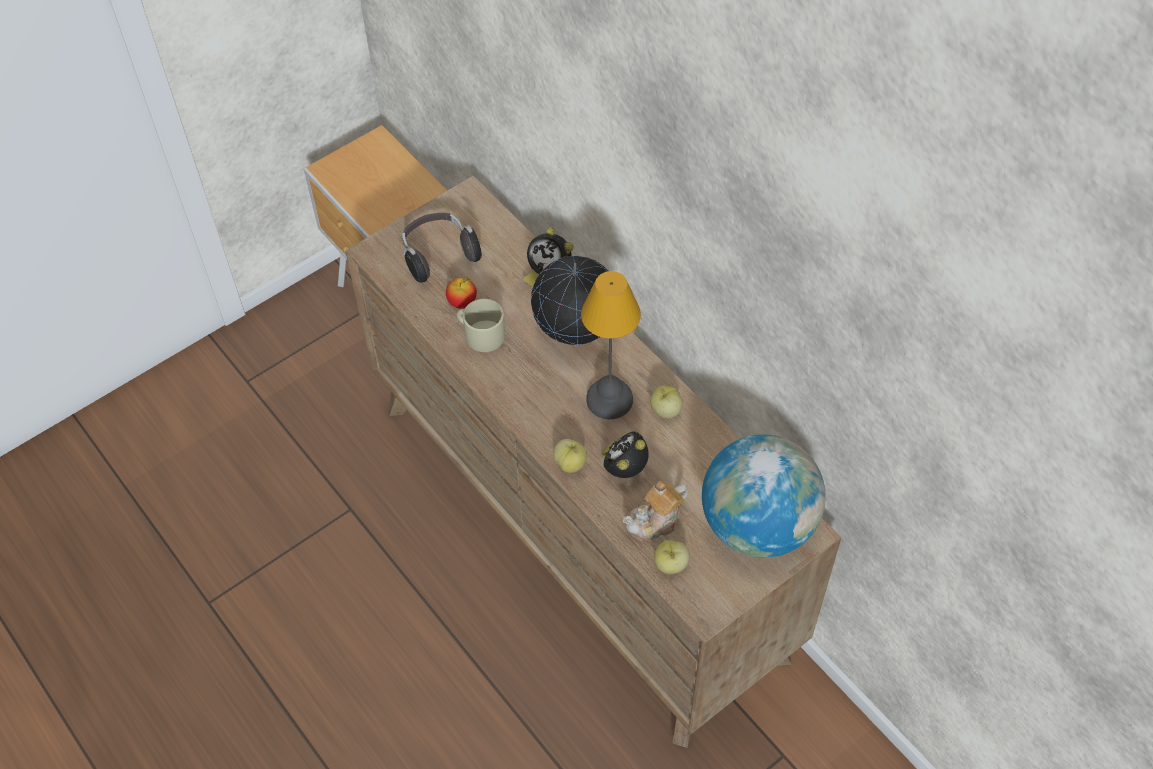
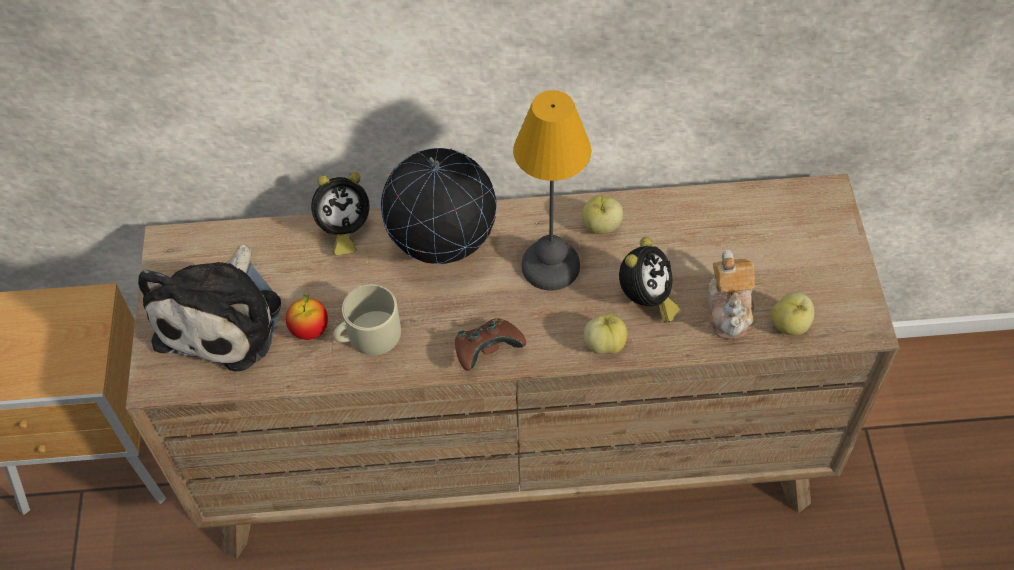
camera: 55 degrees left, 0 degrees up
headphones [402,213,482,283] -> plush toy [138,245,281,372]
alarm clock [602,431,649,478] -> alarm clock turned 135 degrees counterclockwise [619,237,679,322]
globe [702,434,825,558] -> none
none -> brown game controller [455,318,526,371]

